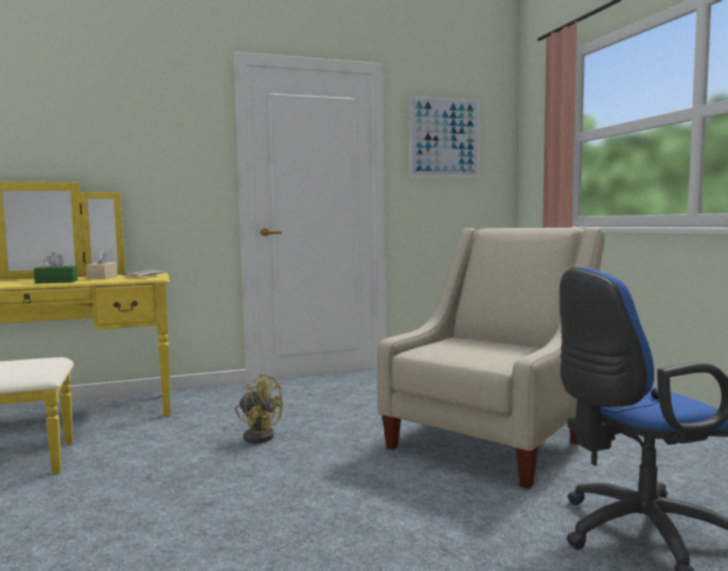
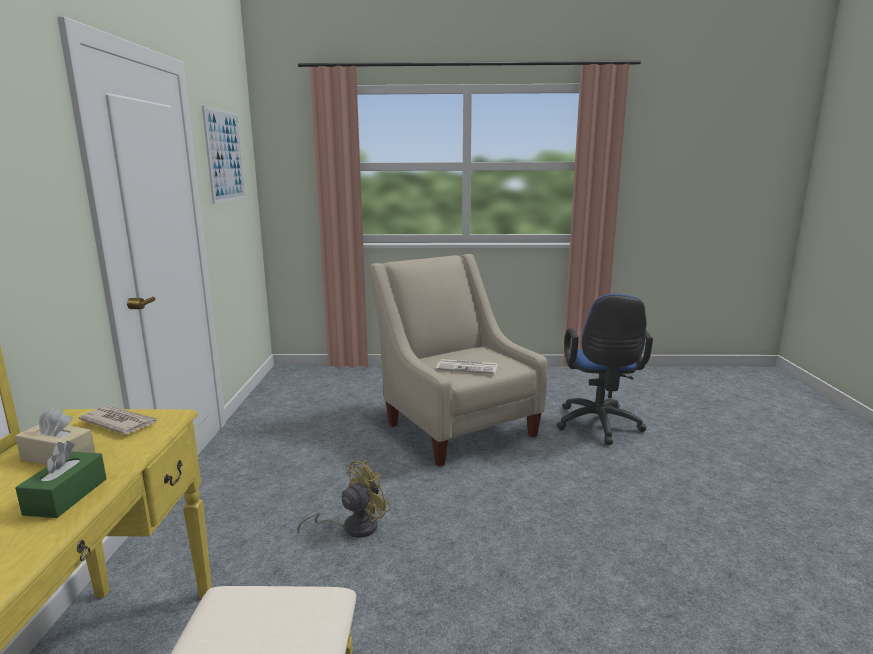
camera: 70 degrees left, 10 degrees up
none -> newspaper [436,359,498,374]

